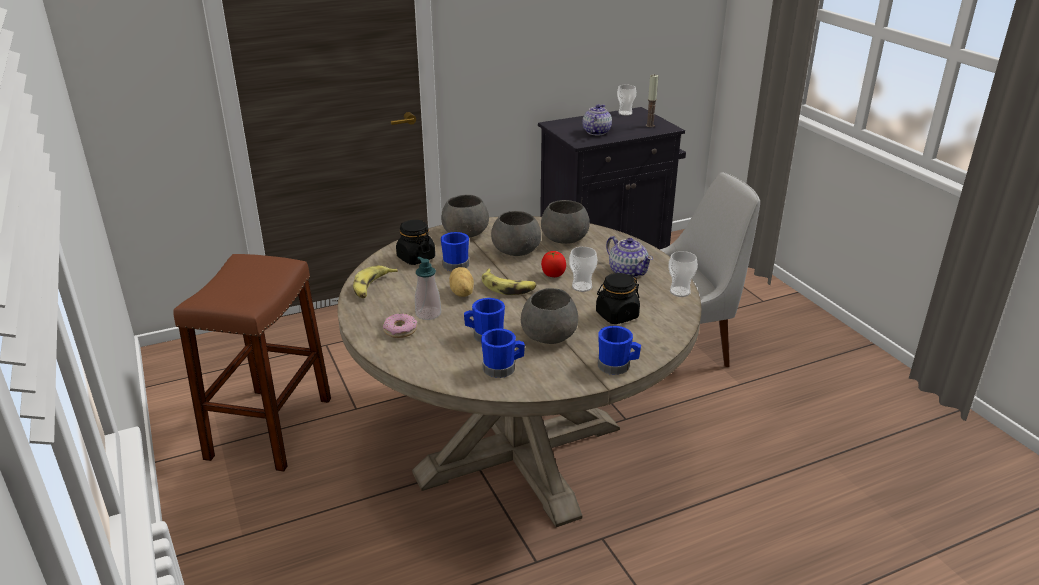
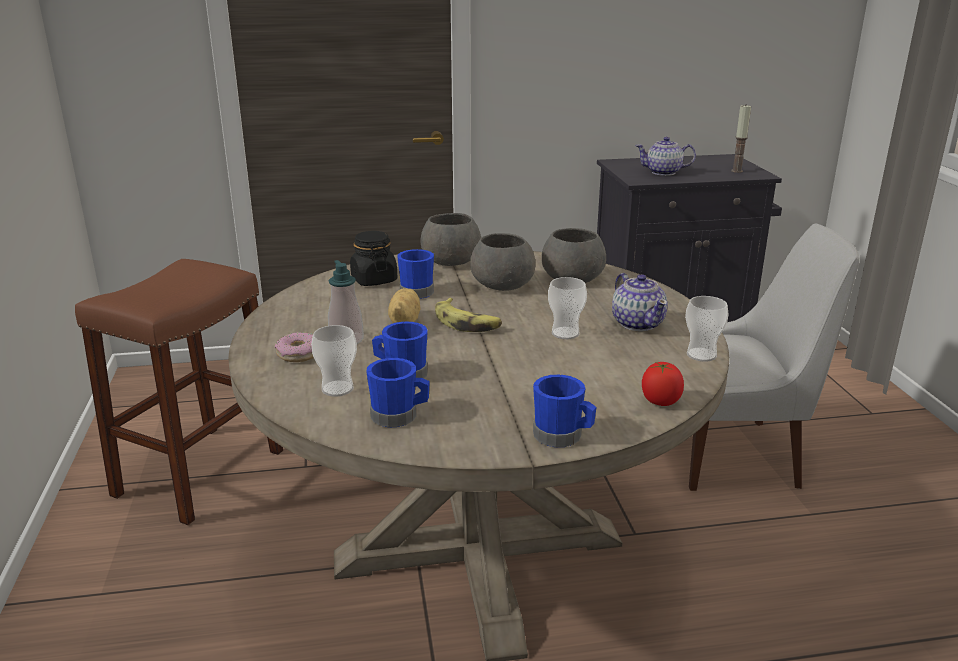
camera: 15 degrees right, 5 degrees down
banana [353,265,398,298] -> none
grey bowl [521,288,578,344] -> none
tomato [541,251,566,277] -> tomato moved to [642,362,684,406]
teapot [583,104,612,135] -> teapot turned 120 degrees counterclockwise [635,137,696,176]
black jar [596,273,640,324] -> none
cup [617,85,636,116] -> cup moved to [311,325,357,397]

